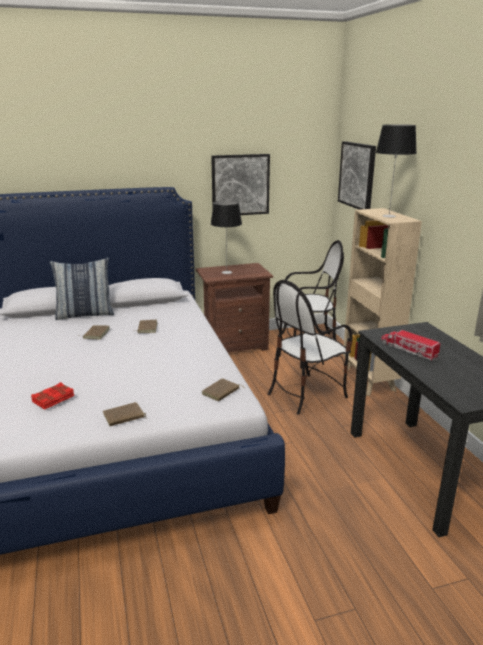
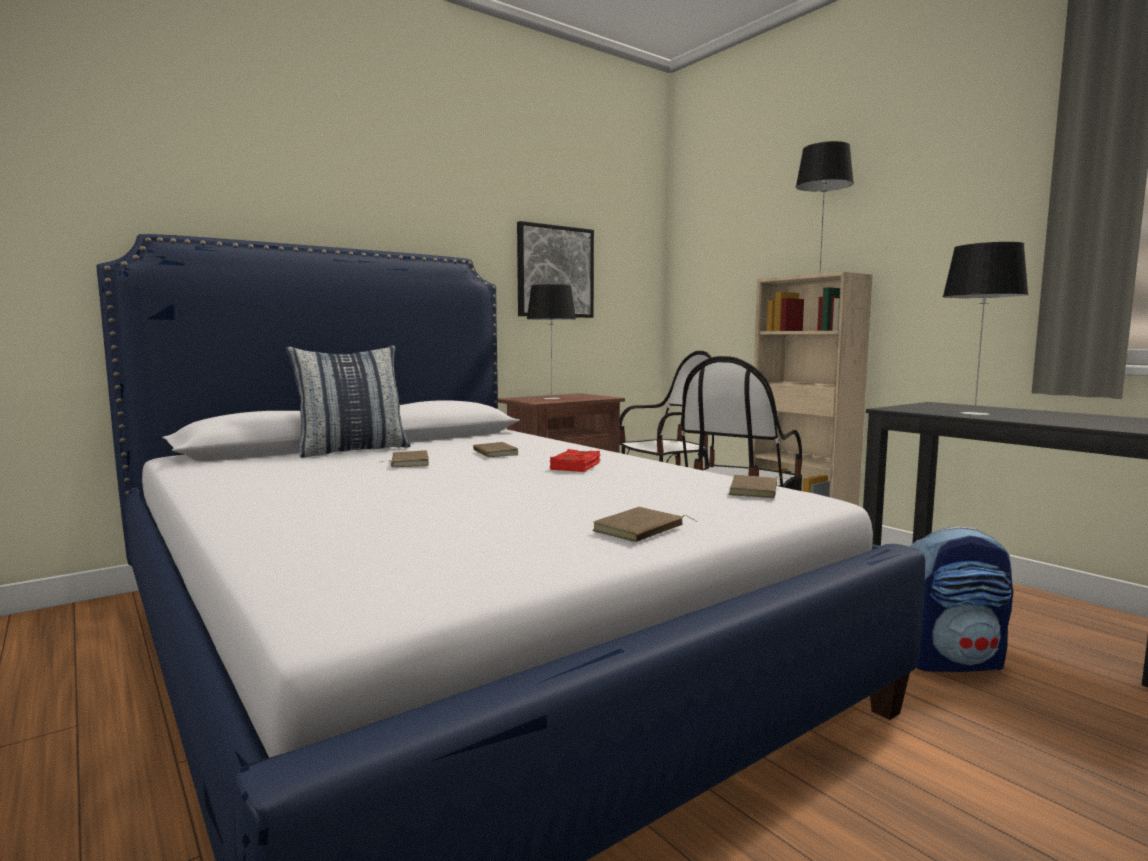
camera: 20 degrees left, 15 degrees down
red book [31,382,74,410] -> red book moved to [550,449,600,472]
picture [338,141,376,210] -> none
toy truck [381,329,440,361] -> table lamp [943,242,1029,415]
none -> backpack [910,526,1013,672]

